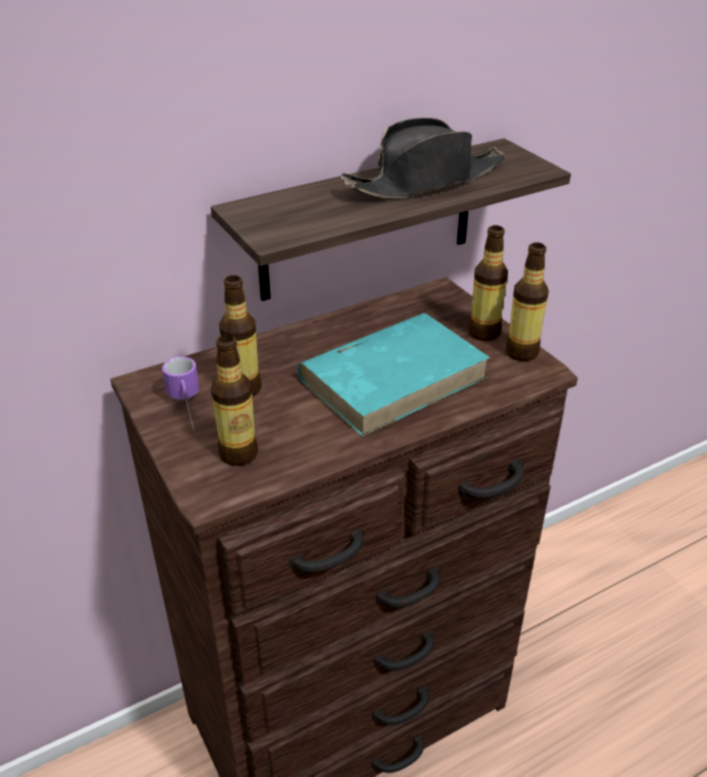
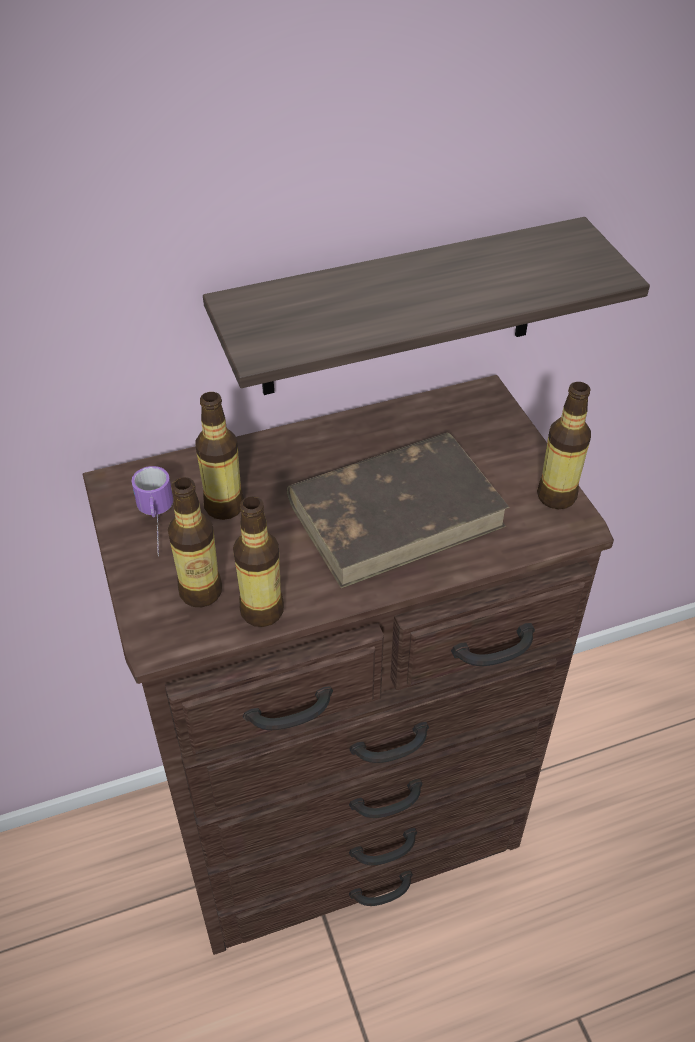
camera: 10 degrees right, 10 degrees up
turquoise book [298,313,490,437] -> brown book [287,433,510,588]
black hat [341,118,505,199] -> none
bottle [468,225,508,341] -> bottle moved to [233,496,284,627]

